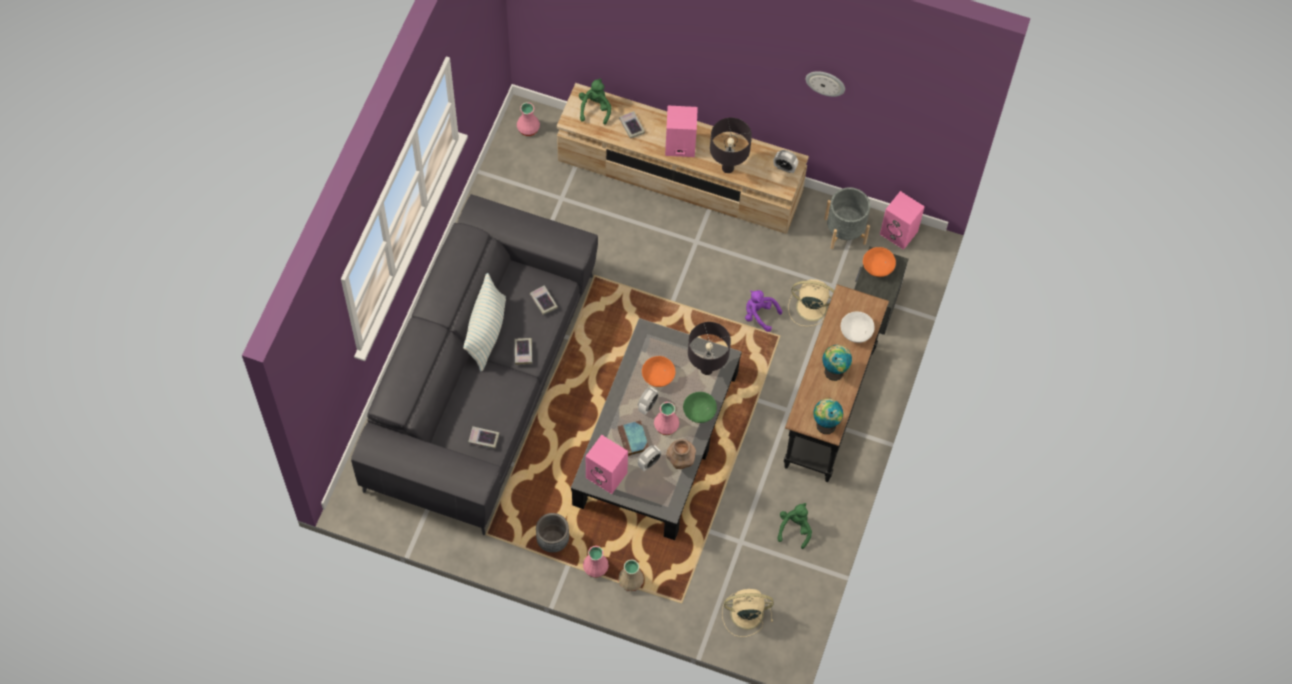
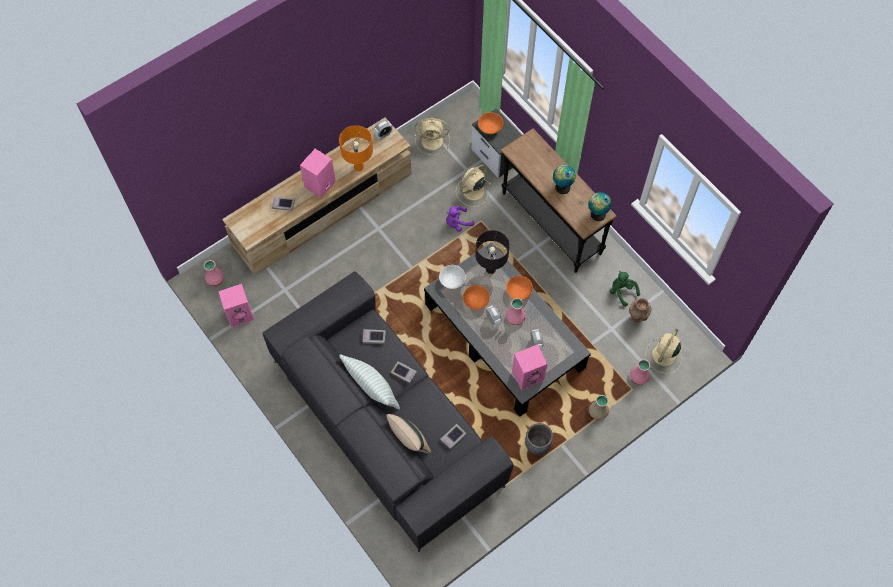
camera: 55 degrees left, 0 degrees up
green plush toy [579,78,611,125] -> none
pink vase [583,546,609,578] -> pink vase moved to [630,359,650,385]
book [618,420,649,456] -> none
brown vase [666,439,696,469] -> brown vase moved to [629,298,652,322]
green bowl [683,392,717,423] -> orange bowl [506,276,533,300]
black table lamp [710,118,752,173] -> orange table lamp [339,125,373,171]
wall clock [806,71,845,97] -> none
grey planter [824,187,870,249] -> beige fan [415,117,450,155]
white bowl [841,311,875,343] -> white bowl moved to [439,265,466,289]
pink speaker [880,191,925,250] -> pink speaker moved to [218,284,254,328]
none -> beige pillow [387,414,431,454]

